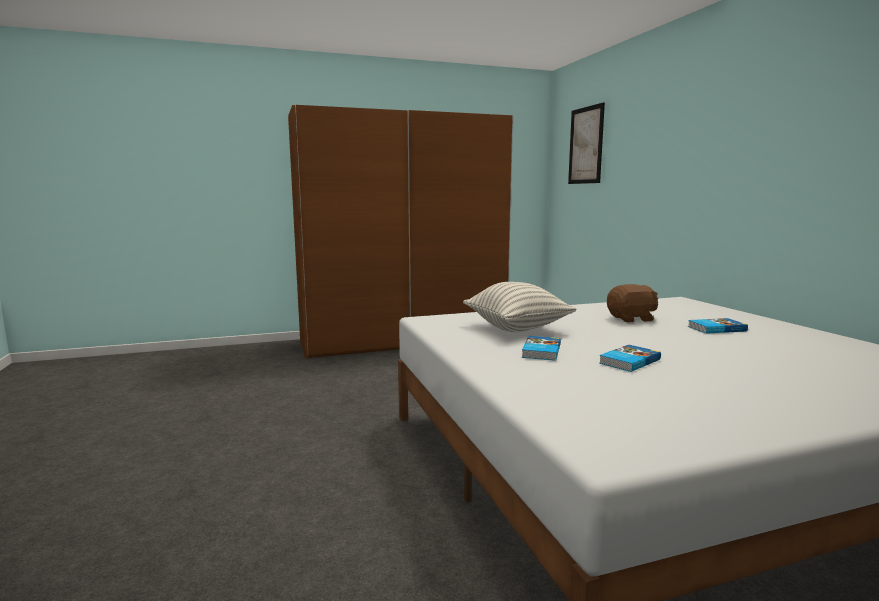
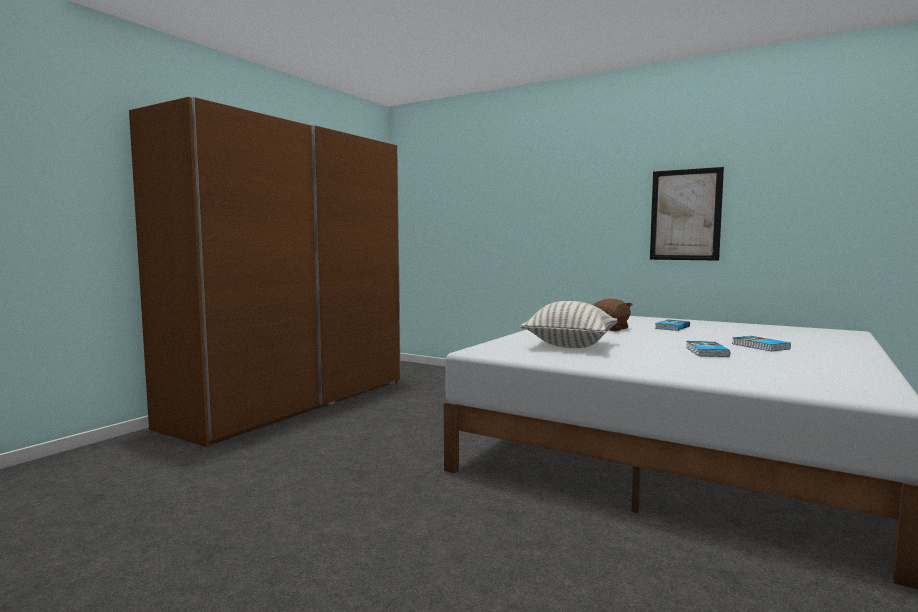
camera: 40 degrees left, 5 degrees down
book [522,336,561,361] -> book moved to [732,336,791,351]
picture [568,102,605,184] -> picture moved to [650,167,724,261]

